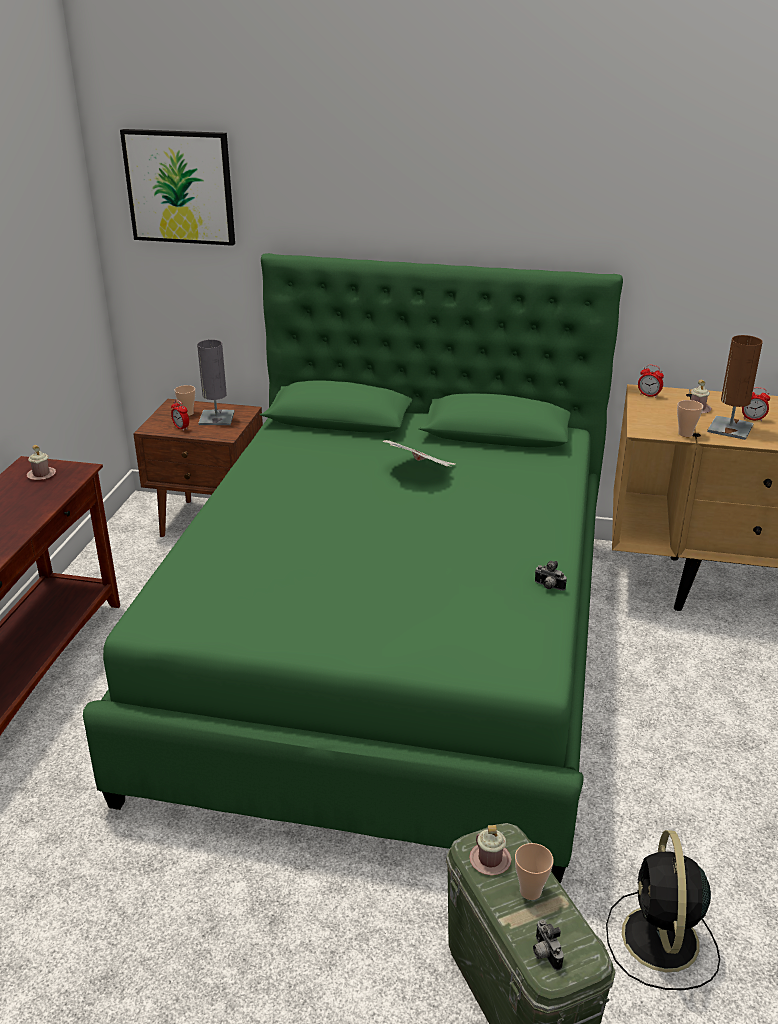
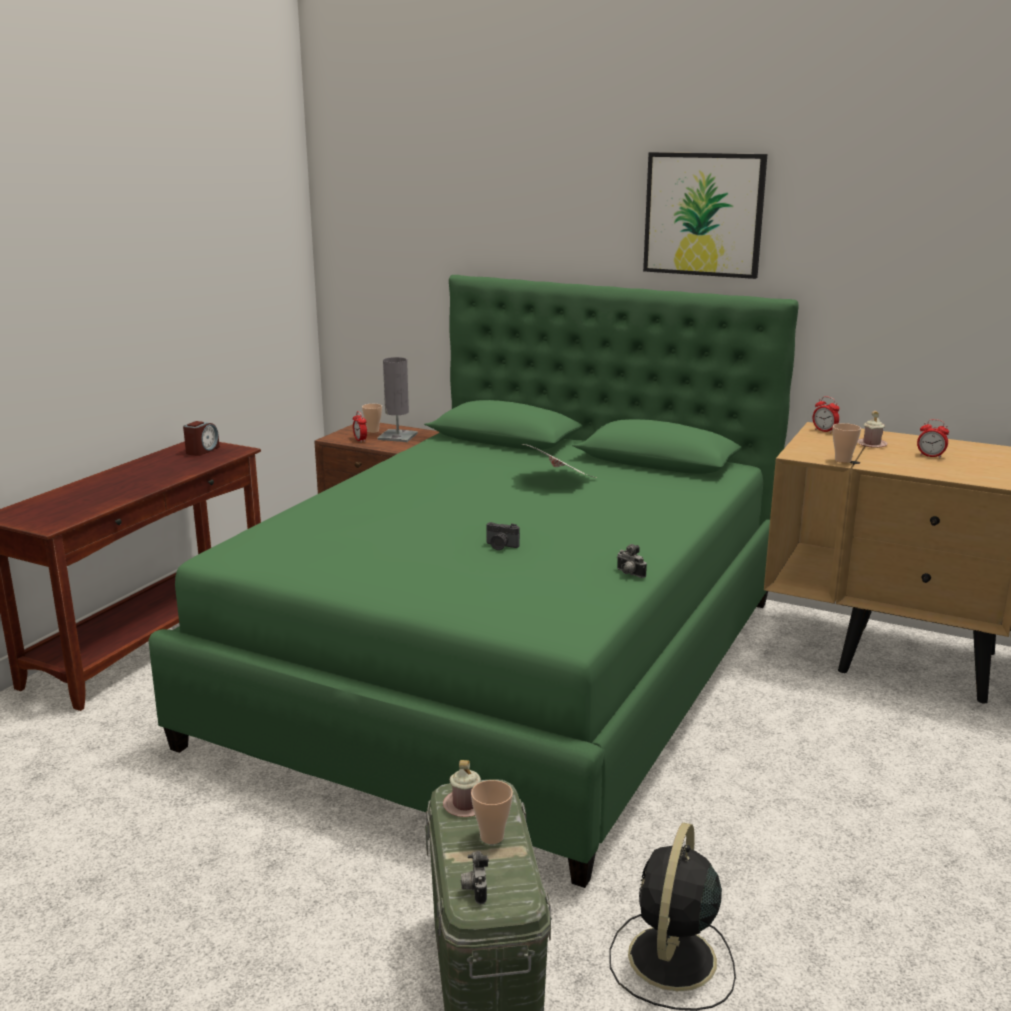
camera: 15 degrees right, 10 degrees down
pink mug [27,445,56,480] -> alarm clock [183,421,220,456]
picture [120,129,235,246] -> picture moved to [643,152,768,279]
brown table lamp [707,335,763,440] -> none
none -> camera [486,522,520,550]

